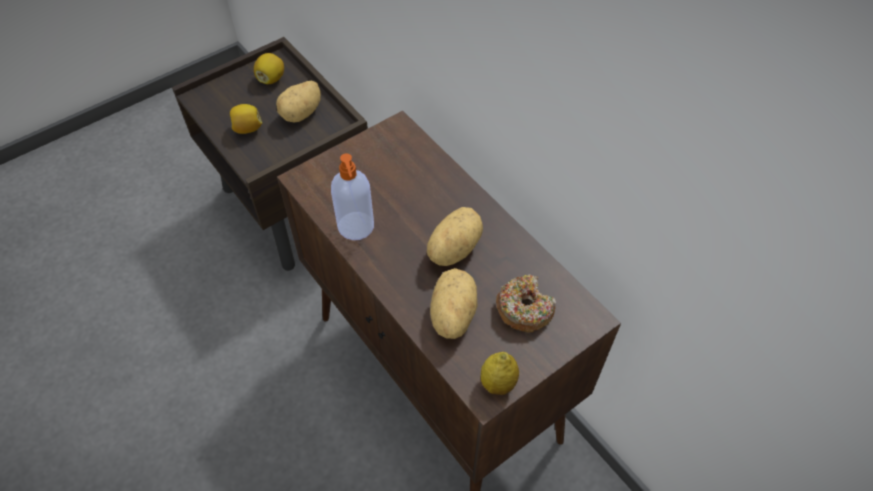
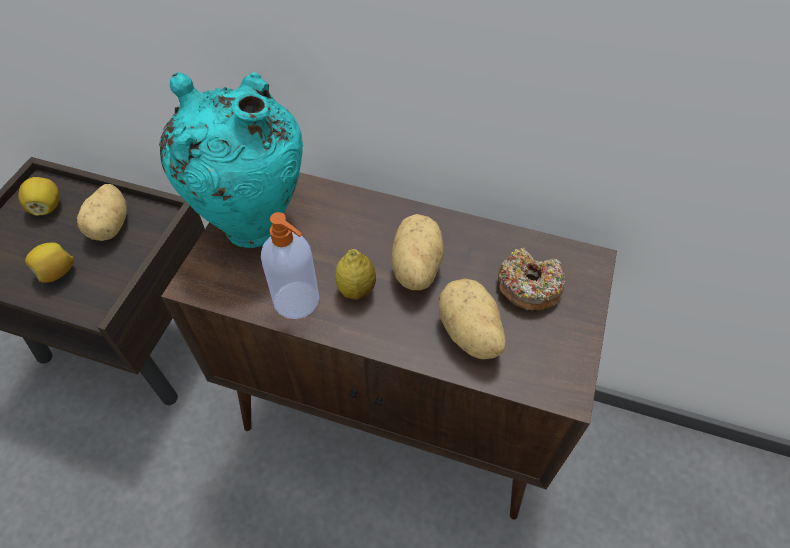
camera: 35 degrees left, 0 degrees up
lemon [481,352,519,395] -> lemon moved to [335,249,376,300]
none -> turquoise vase [159,72,304,248]

